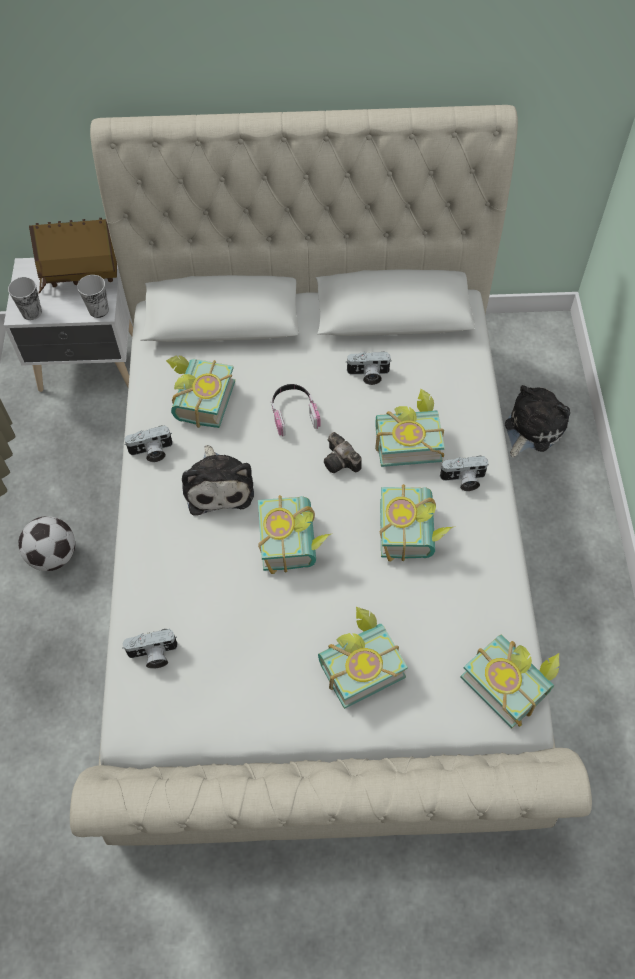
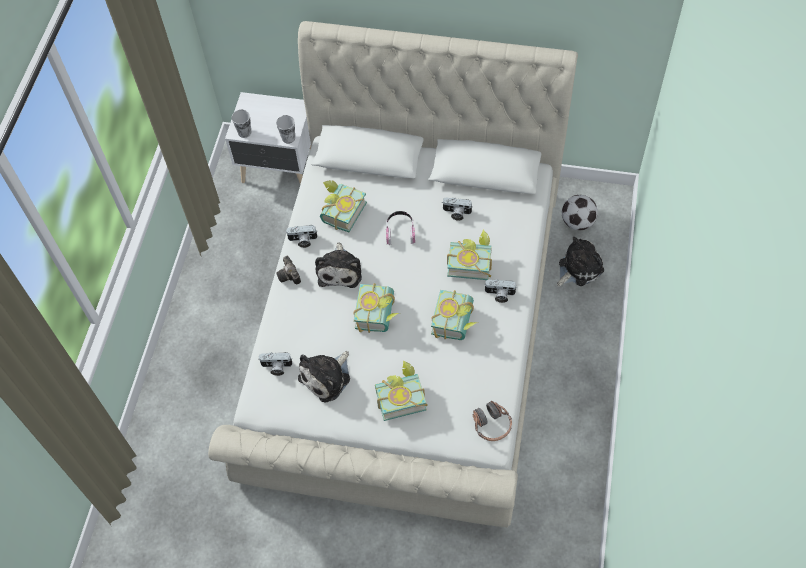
camera: 15 degrees right, 0 degrees up
football [18,516,75,571] -> football moved to [562,195,598,230]
toy house [29,218,117,294] -> none
camera [324,432,362,473] -> camera moved to [276,256,301,284]
book [460,634,560,729] -> headphones [473,401,512,441]
none -> plush toy [298,351,350,402]

